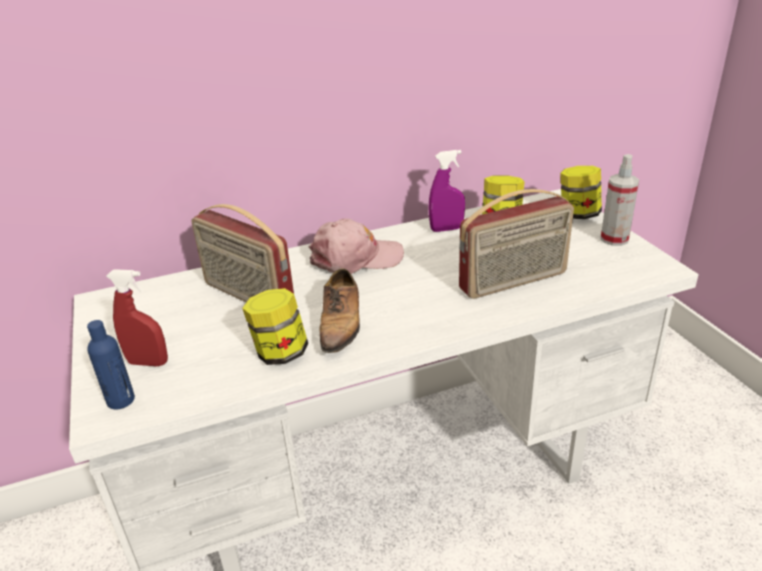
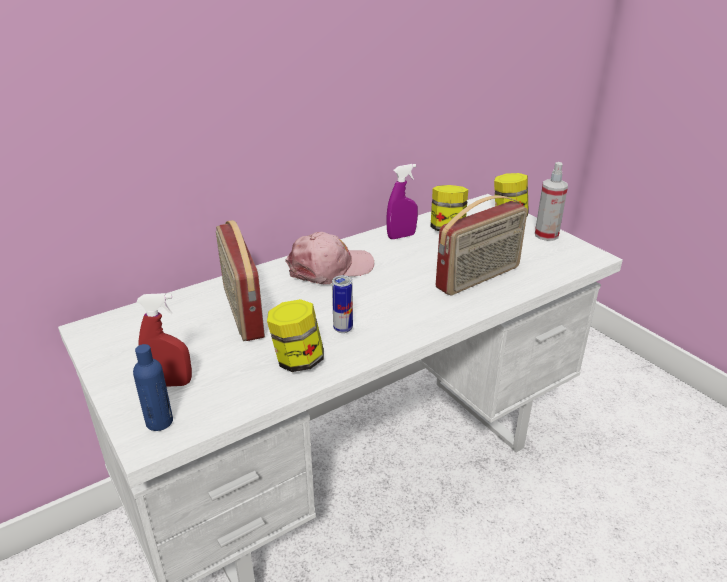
camera: 15 degrees left, 0 degrees up
radio [191,204,294,302] -> radio turned 45 degrees clockwise [216,220,265,341]
shoe [319,268,360,353] -> can [332,275,353,333]

